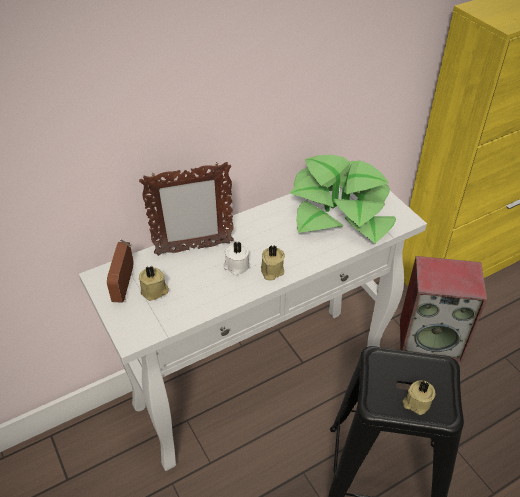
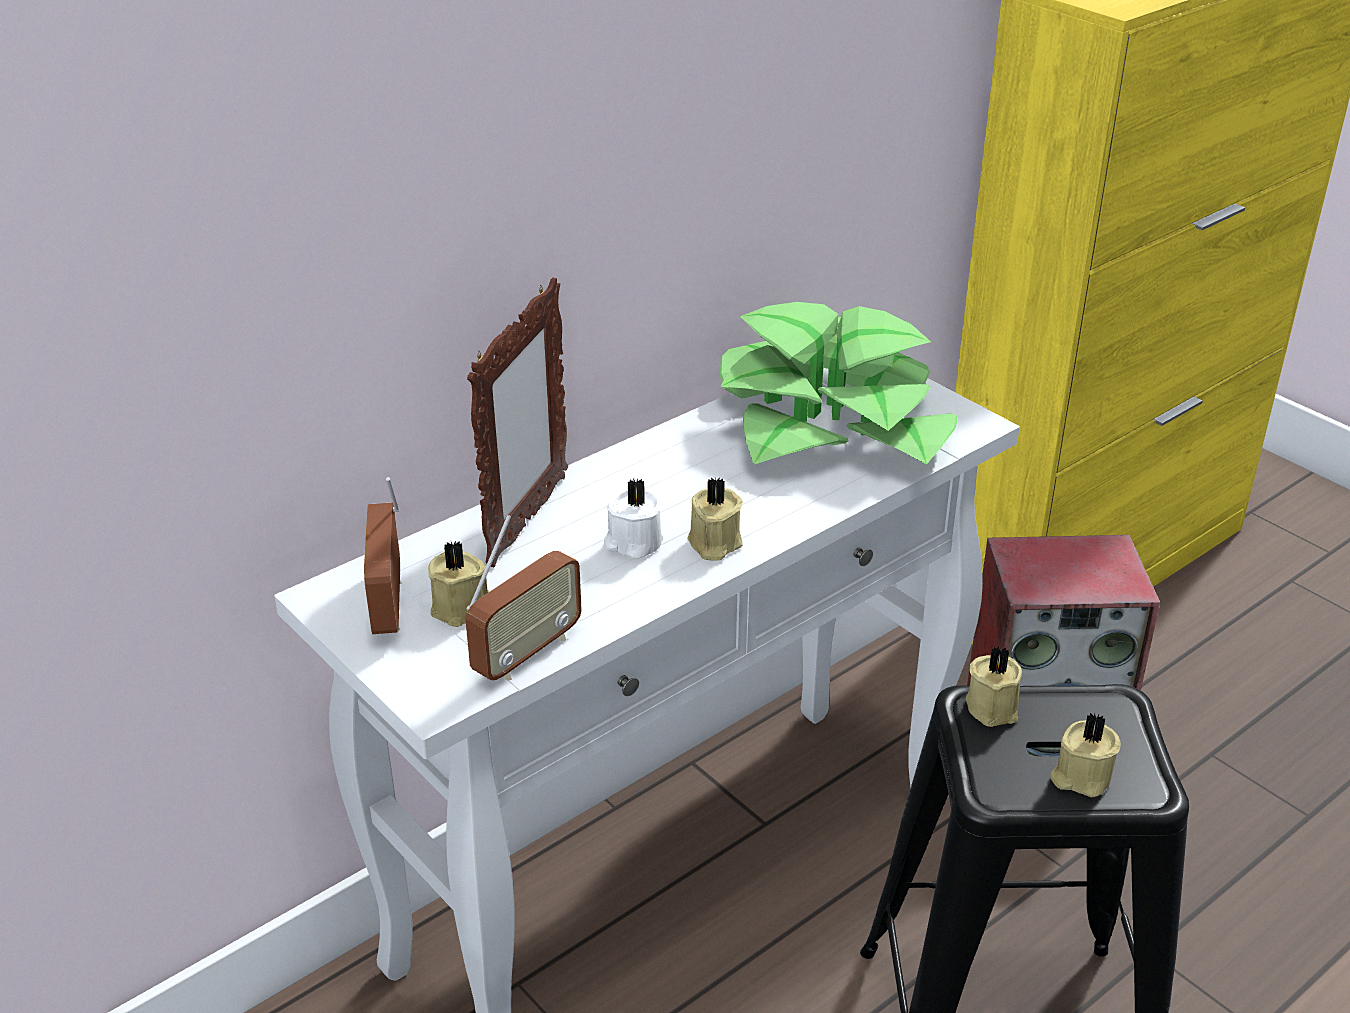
camera: 10 degrees left, 10 degrees down
picture frame [139,162,234,256] -> picture frame turned 45 degrees counterclockwise [467,277,568,567]
none -> radio [465,515,582,681]
none -> beige candle [966,646,1022,727]

